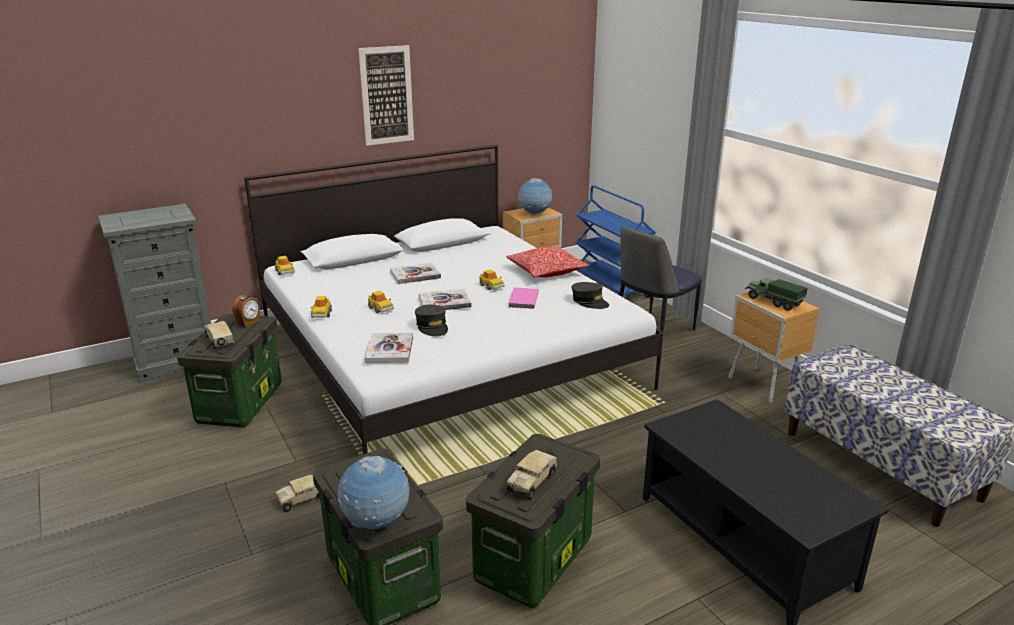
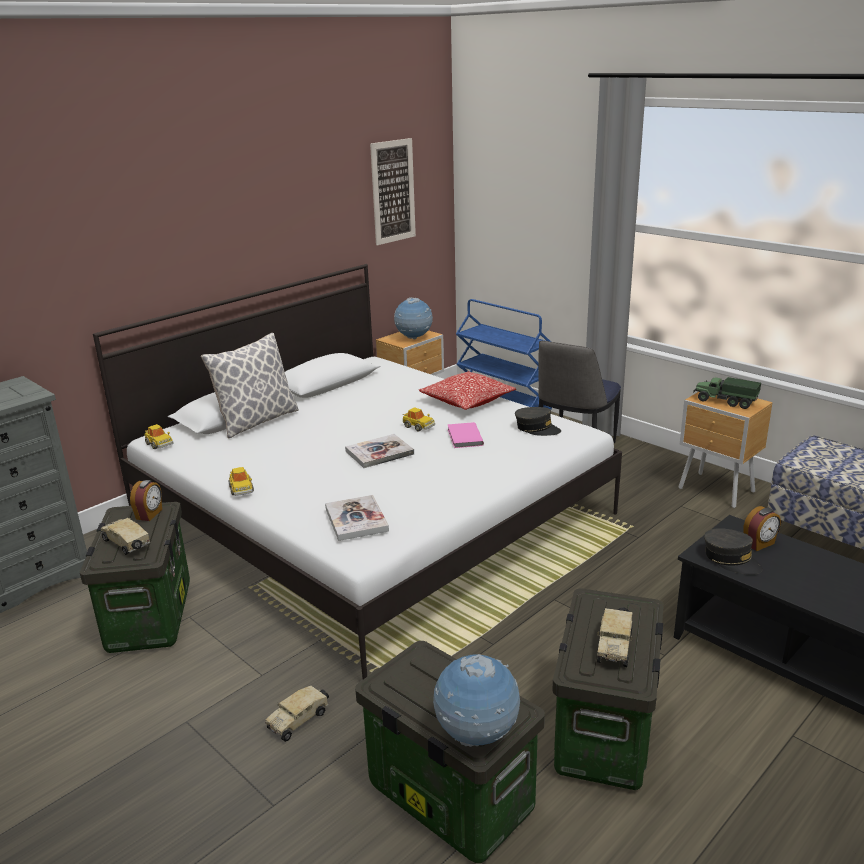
camera: 15 degrees left, 0 degrees up
picture [358,45,414,146] -> picture moved to [370,138,416,245]
toy car [368,291,394,313] -> none
book [390,262,441,284] -> none
grey cap [415,305,448,337] -> grey cap moved to [704,528,763,575]
none -> pillow [201,333,299,438]
none -> alarm clock [744,506,781,551]

